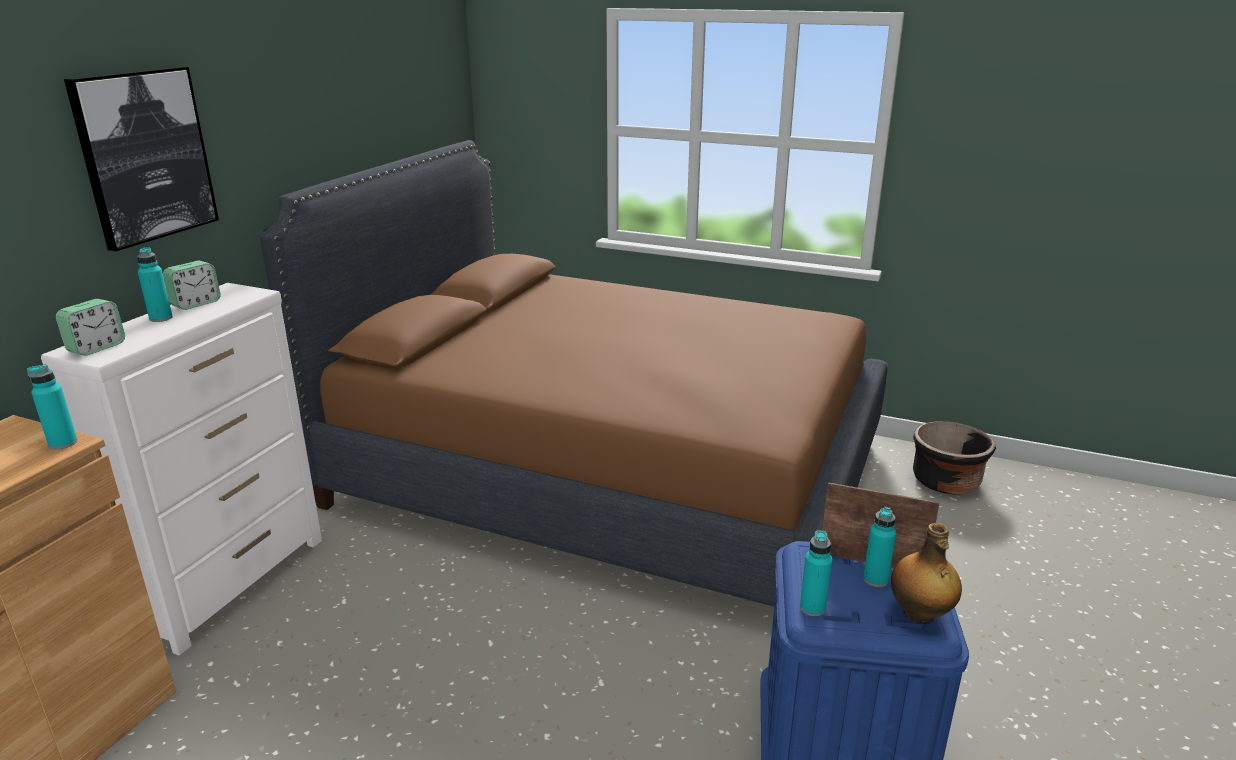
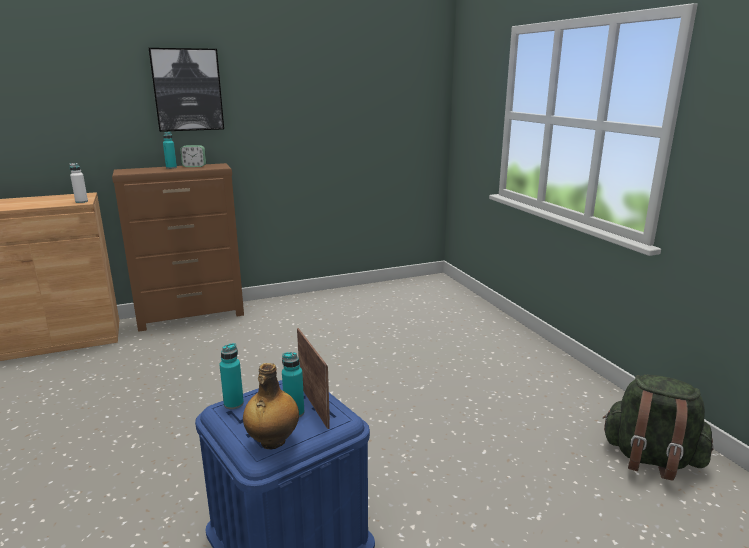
camera: 45 degrees right, 5 degrees down
turquoise bottle [27,364,78,450] -> white bottle [70,163,88,203]
white dresser [41,283,322,655] -> brown dresser [112,163,244,332]
alarm clock [56,299,125,356] -> none
brown bed [260,140,887,607] -> none
black planter [913,421,996,495] -> green backpack [603,375,714,481]

